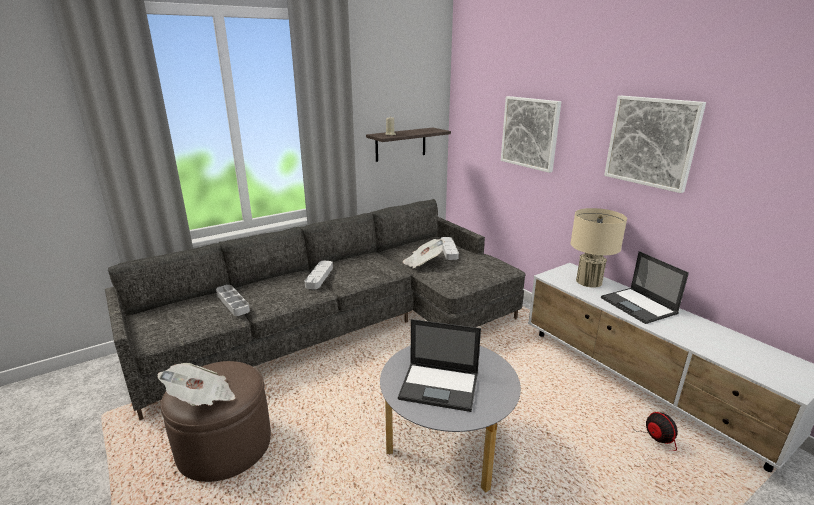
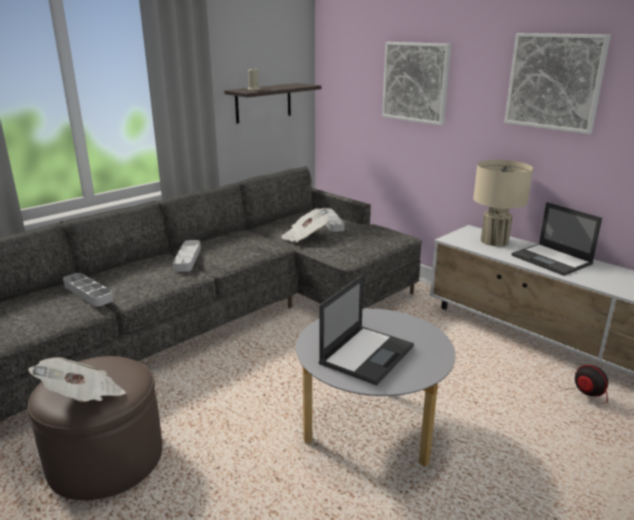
camera: 10 degrees left, 0 degrees up
laptop [398,319,481,412] -> laptop turned 60 degrees counterclockwise [319,275,414,385]

